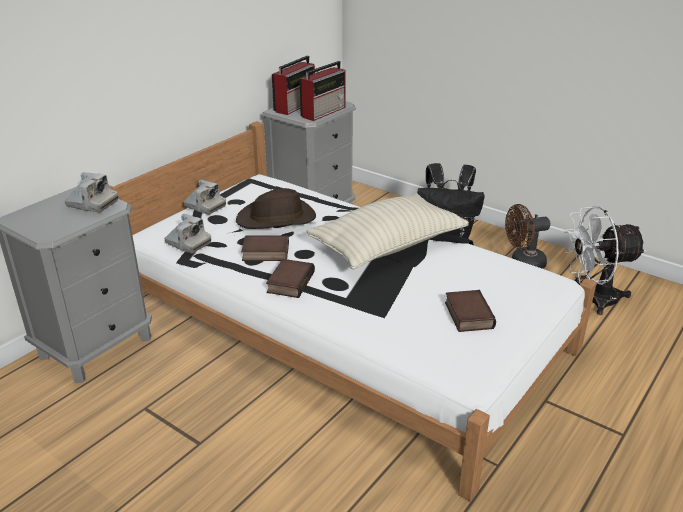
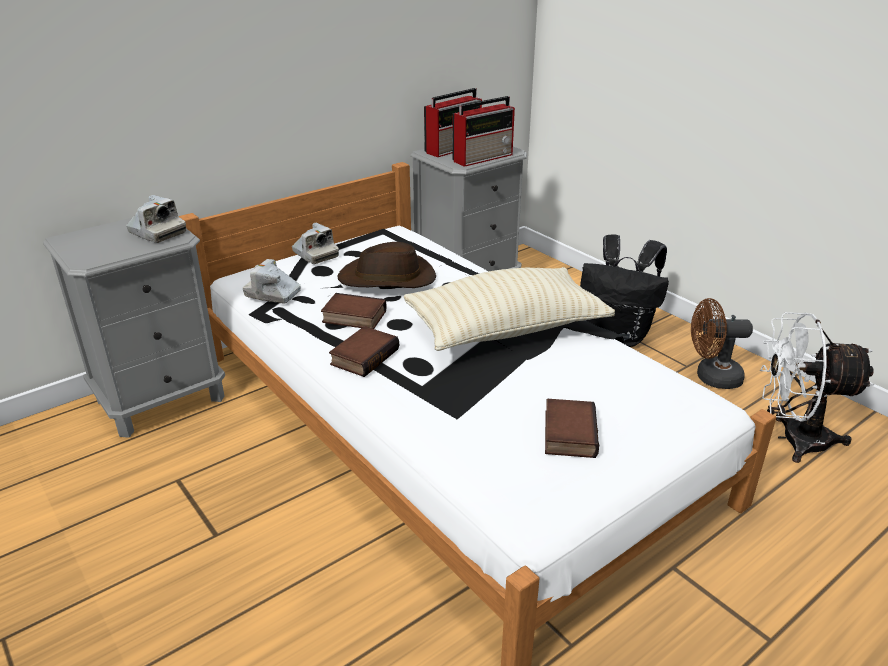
camera: 15 degrees right, 0 degrees up
camera [164,214,211,253] -> camera turned 150 degrees clockwise [243,259,301,304]

